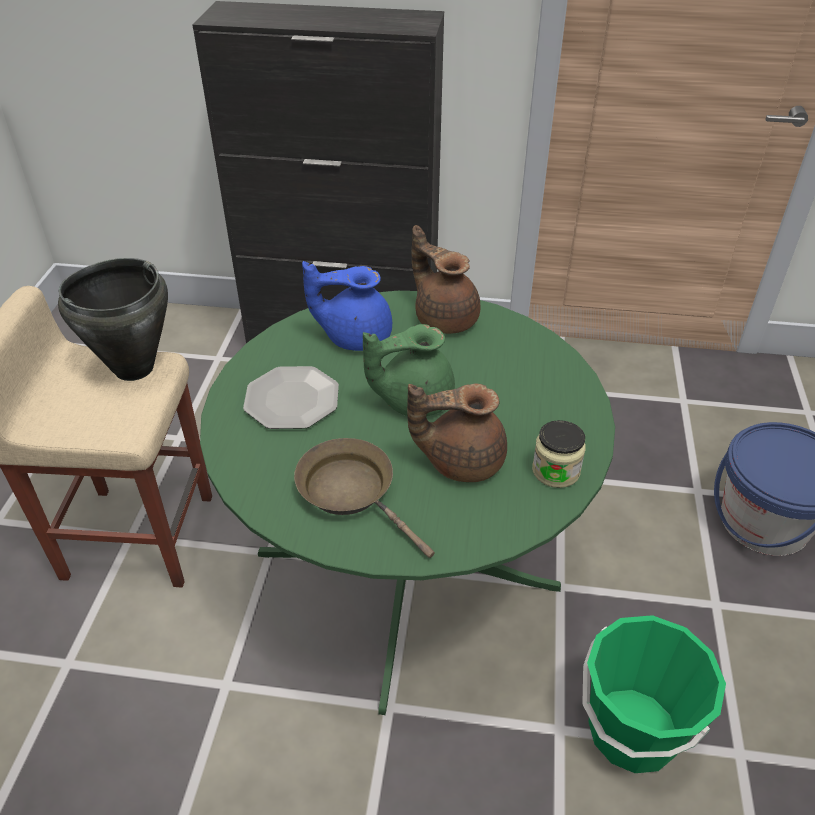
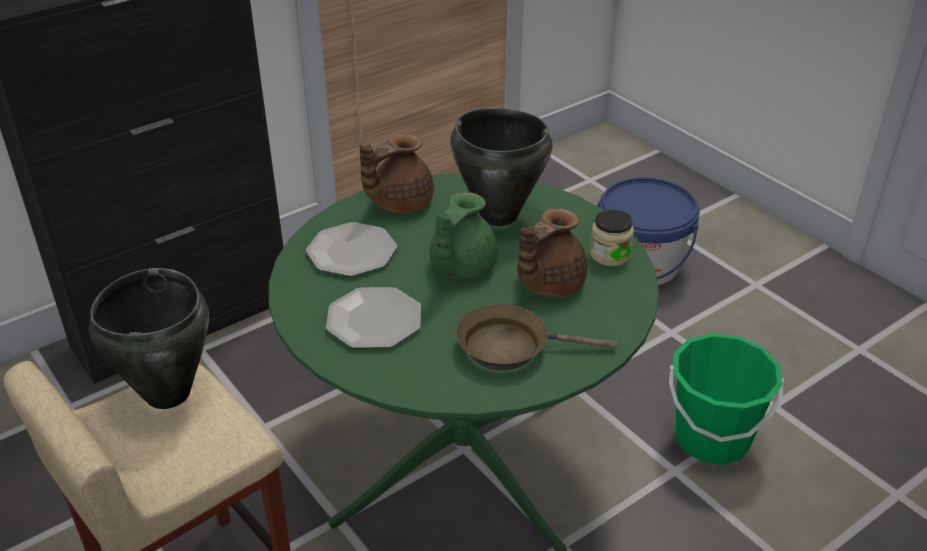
camera: 45 degrees left, 5 degrees down
blue teapot [302,261,392,351] -> plate [306,222,397,276]
brown teapot [412,225,480,334] -> brown teapot turned 45 degrees counterclockwise [360,134,434,214]
none -> black cooking pot [450,108,552,226]

